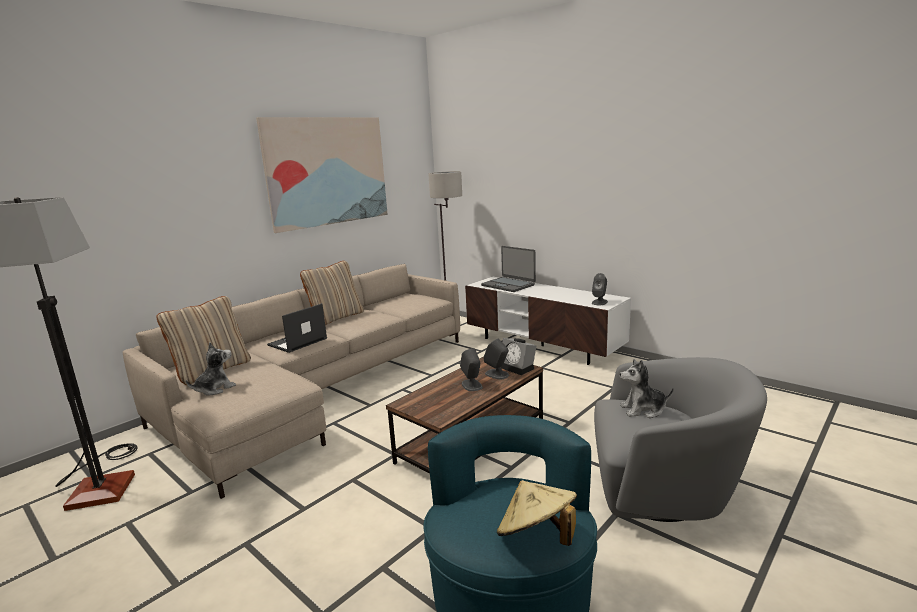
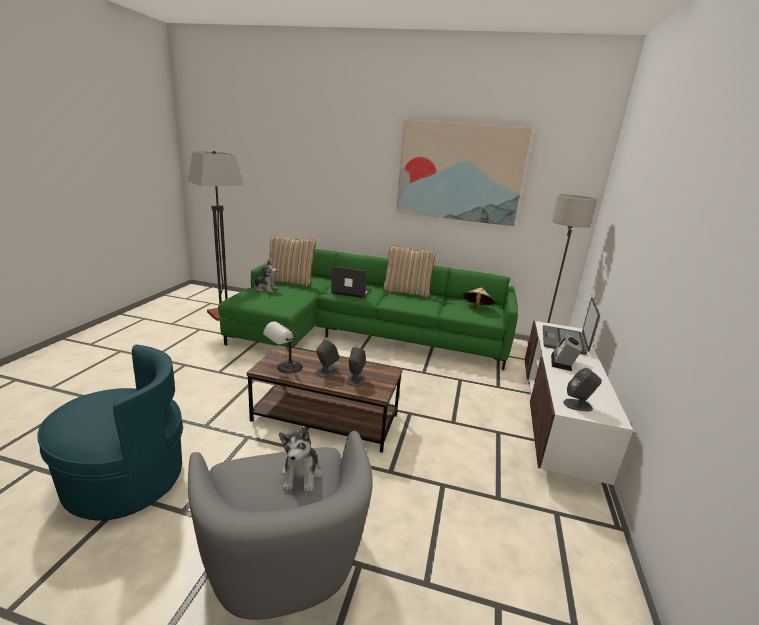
camera: 60 degrees right, 5 degrees up
beige sofa [123,264,460,499] -> green sofa [218,249,518,370]
beige hat [497,480,577,546] -> beige hat moved to [463,287,495,308]
alarm clock [501,338,536,375] -> alarm clock moved to [551,333,581,371]
plush toy [620,359,673,418] -> plush toy turned 150 degrees counterclockwise [279,427,322,492]
none -> table lamp [263,321,303,374]

